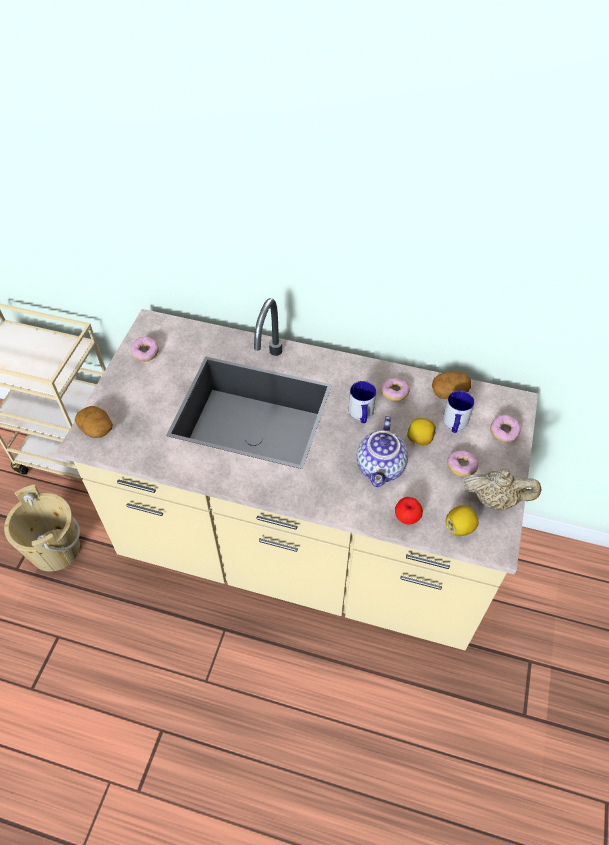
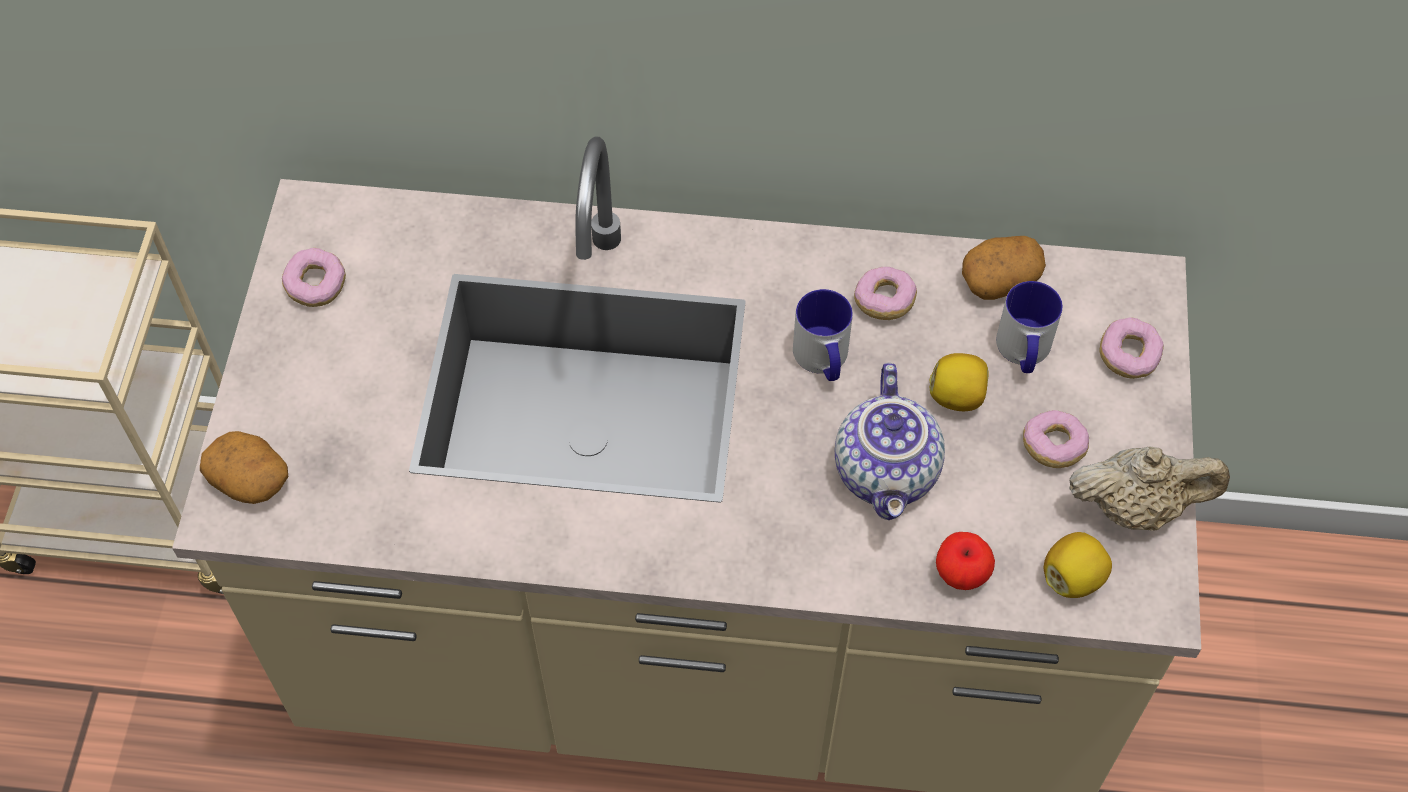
camera: 10 degrees left, 5 degrees up
beige bucket [4,484,80,572] -> none

